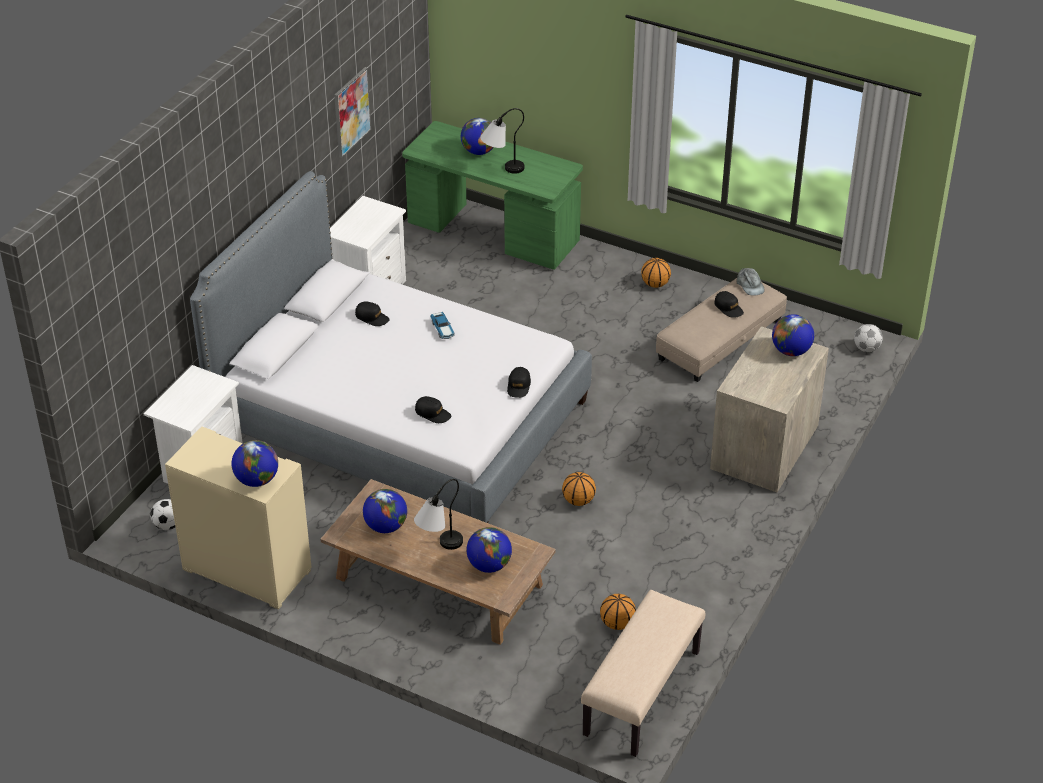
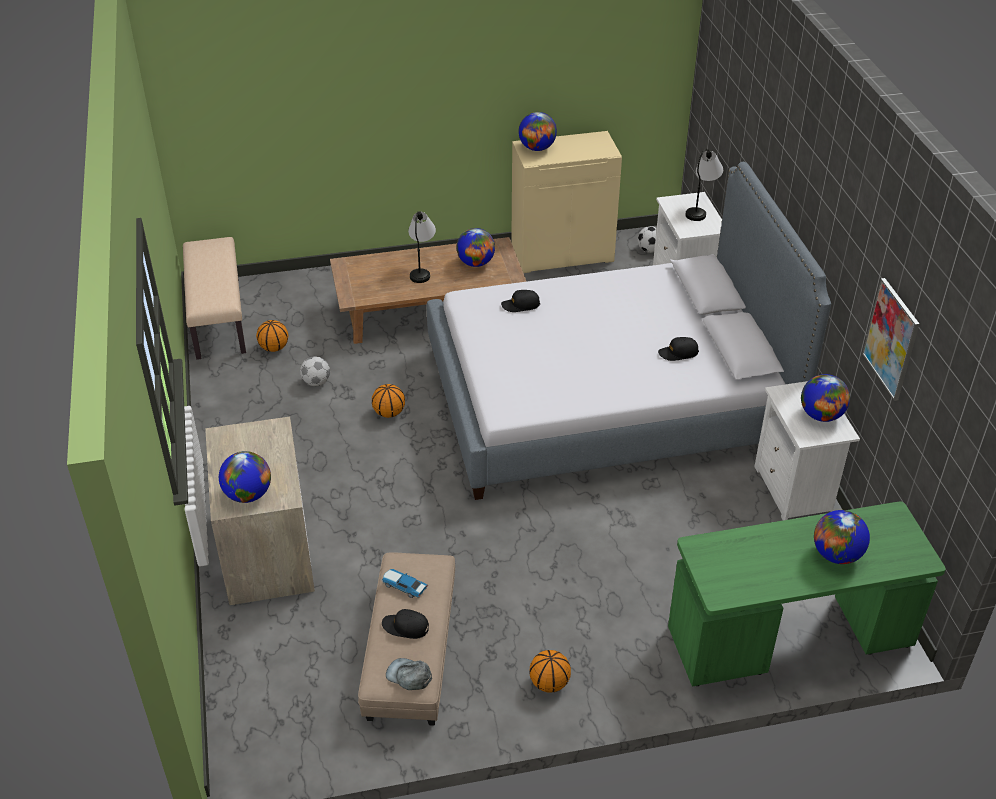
camera: 140 degrees right, 0 degrees up
toy car [430,312,455,339] -> toy car moved to [381,569,428,598]
globe [467,527,512,573] -> globe moved to [801,374,850,422]
table lamp [480,108,524,174] -> table lamp moved to [685,149,723,221]
black cap [507,367,531,398] -> none
football [854,324,883,352] -> football moved to [300,356,330,386]

